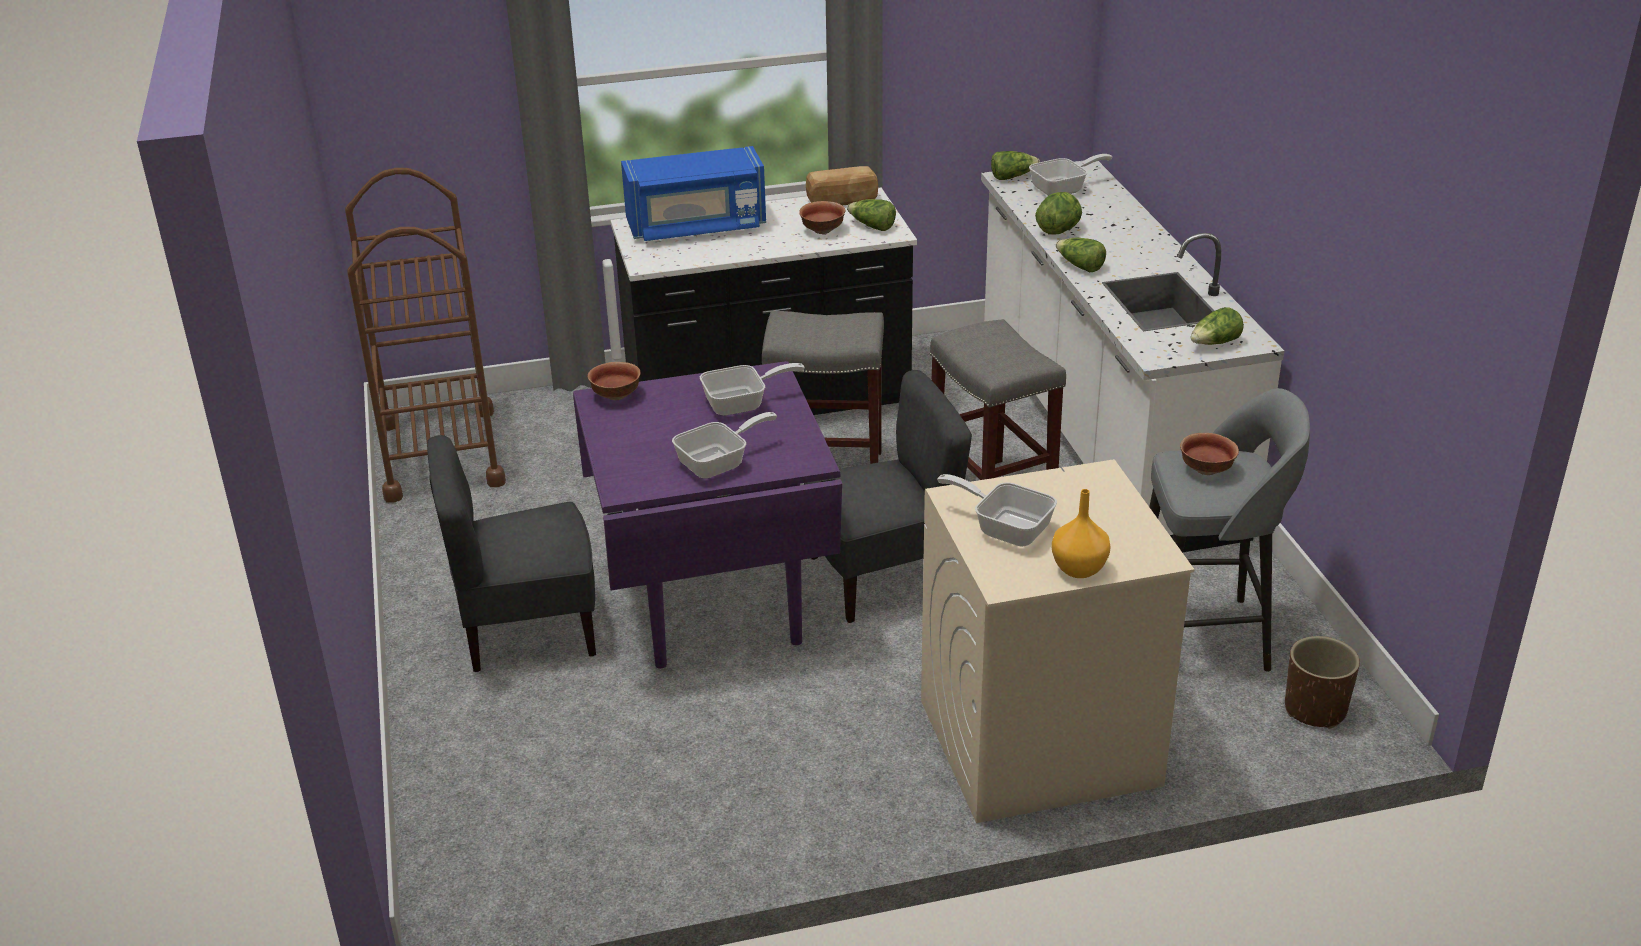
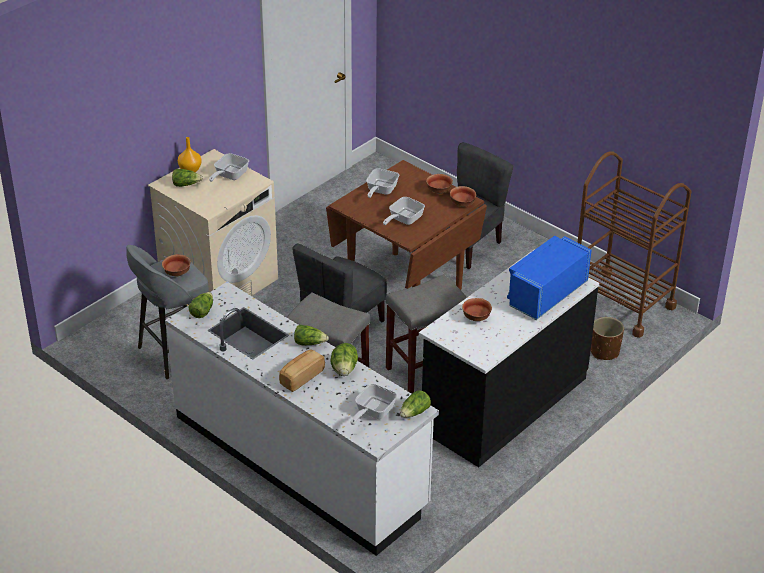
camera: 145 degrees right, 5 degrees up
purple dining table [573,361,842,669] -> brown dining table [326,160,487,290]
bread [806,166,878,205] -> bread moved to [279,349,325,392]
lettuce [847,199,896,231] -> lettuce moved to [172,169,203,187]
frying pan [937,474,1057,547] -> frying pan turned 120 degrees clockwise [209,153,249,182]
brown planter [1285,636,1360,729] -> brown planter moved to [591,317,624,360]
none -> bowl [426,174,453,194]

